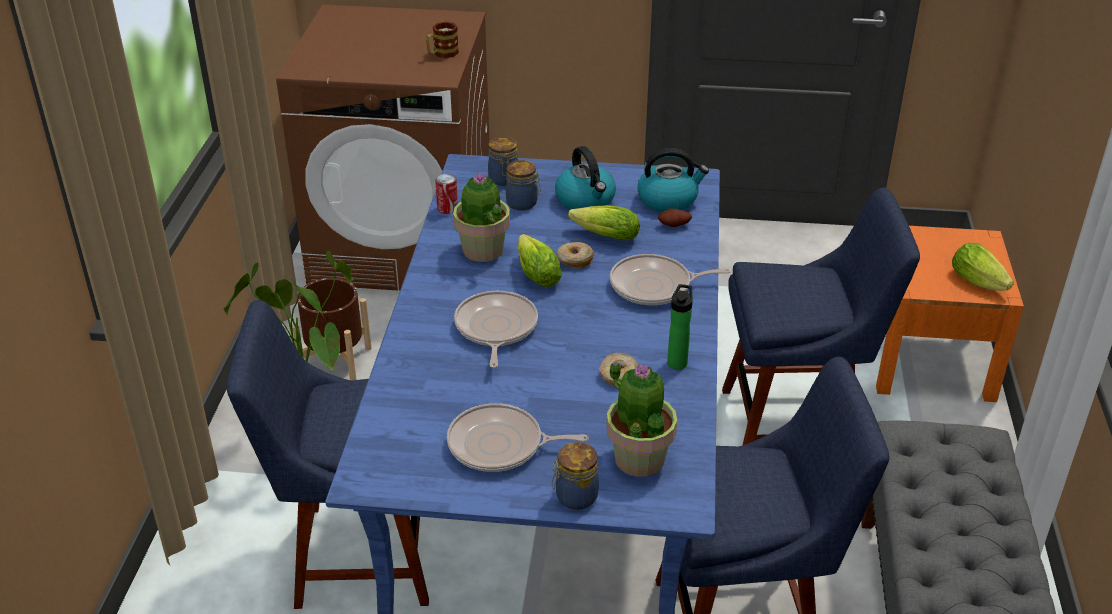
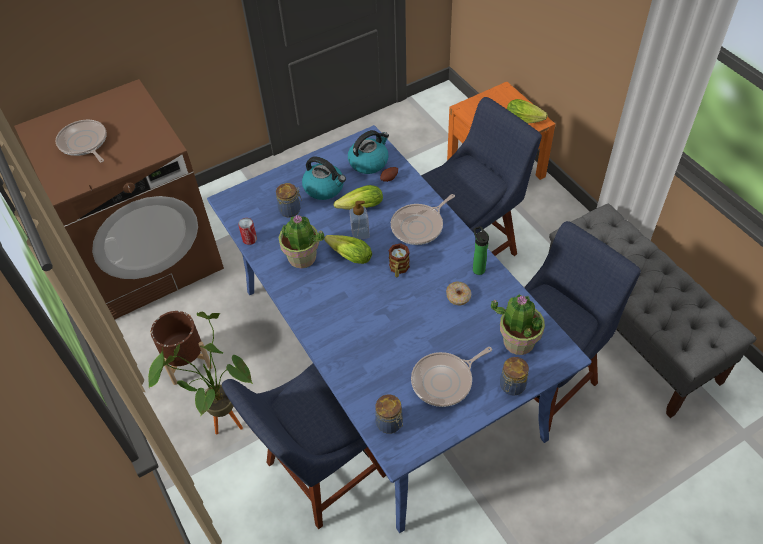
camera: 35 degrees left, 15 degrees up
mug [426,22,459,58] -> mug moved to [388,243,410,277]
frying pan [454,291,538,368] -> frying pan moved to [56,120,107,162]
jar [488,137,518,186] -> jar moved to [375,395,403,434]
donut [557,242,594,269] -> soap dispenser [349,201,370,240]

